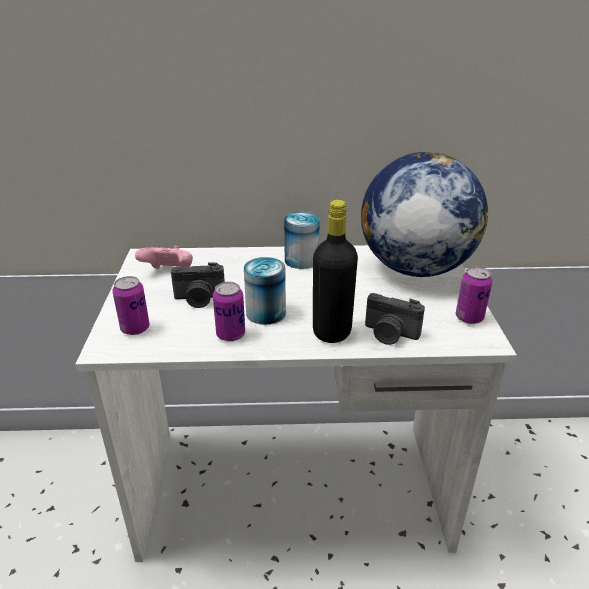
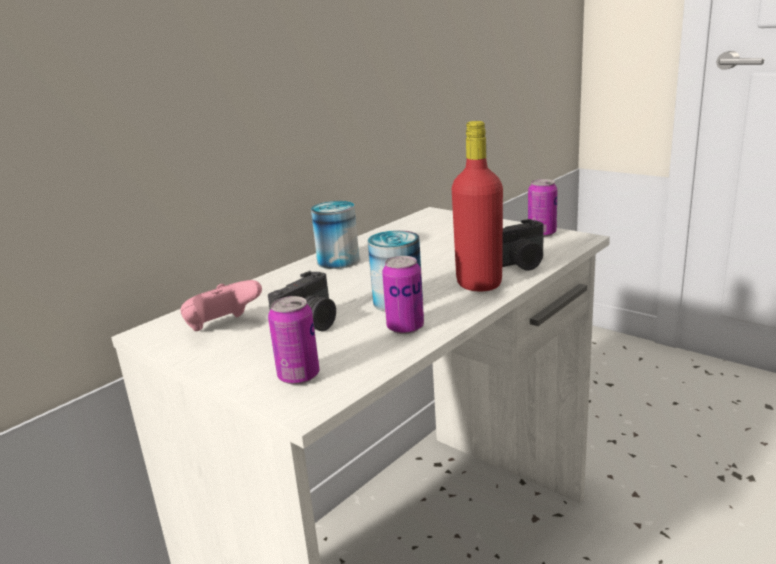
camera: 45 degrees left, 10 degrees down
black bottle [313,200,358,343] -> red bottle [452,121,503,292]
globe [361,152,488,277] -> none

